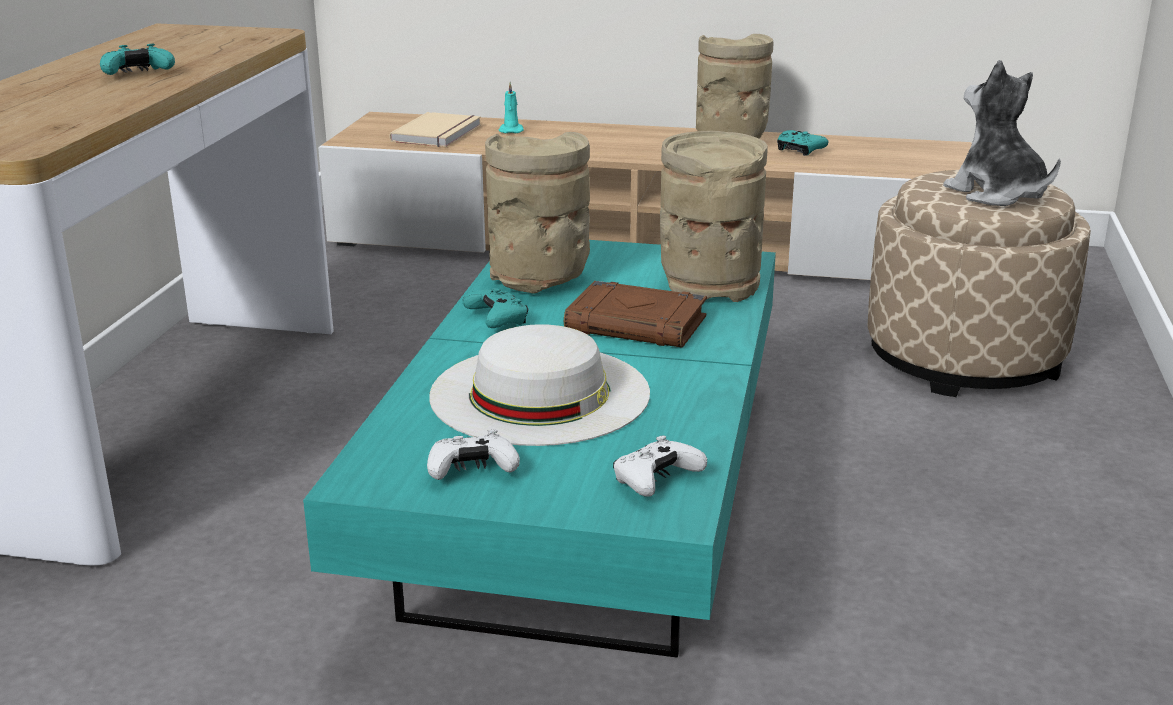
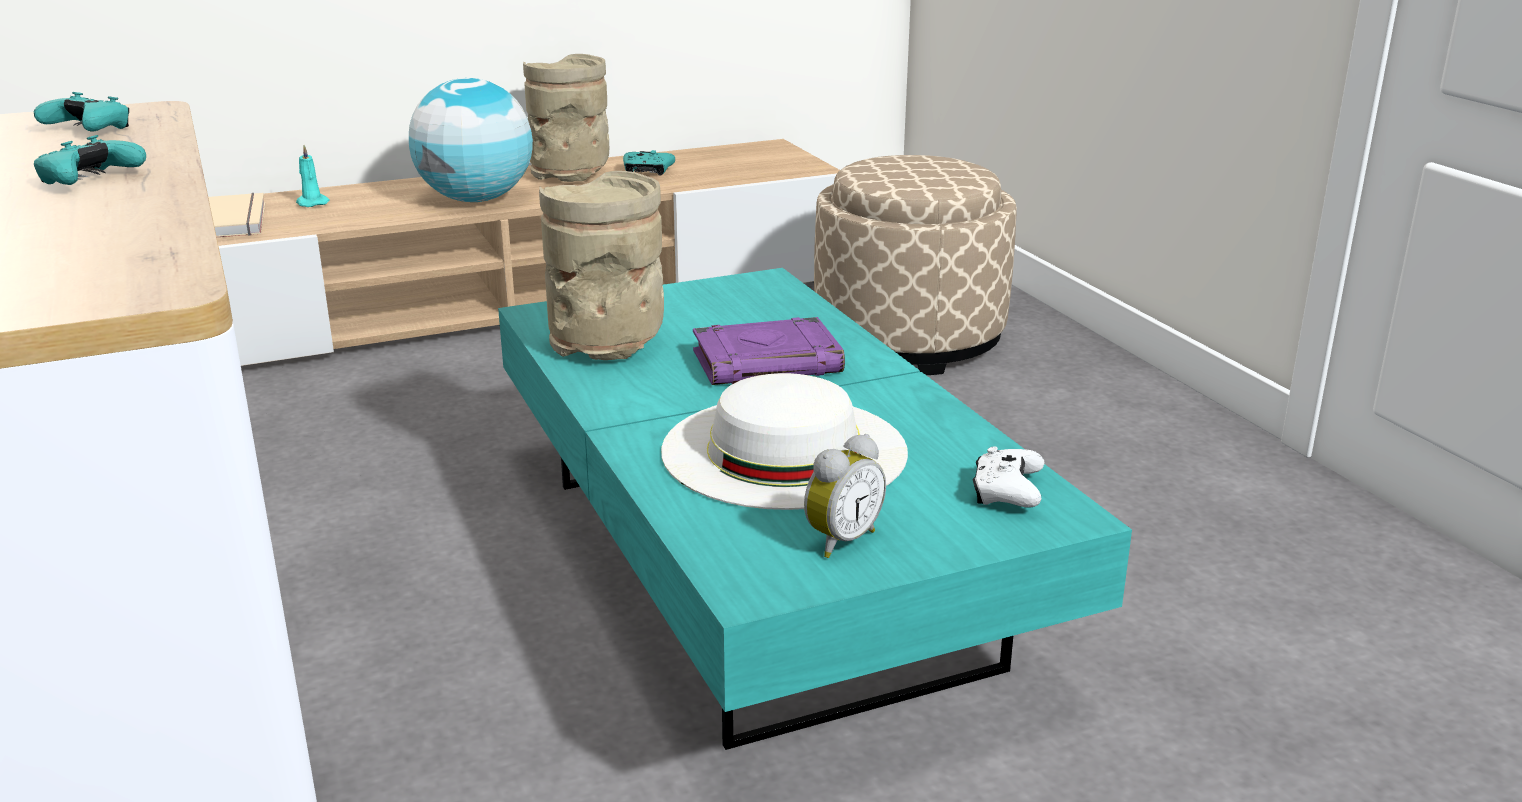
camera: 35 degrees left, 0 degrees up
white game controller [427,430,520,480] -> alarm clock [804,434,886,558]
turquoise game controller [463,288,528,328] -> turquoise game controller moved to [34,92,129,132]
brown book [564,281,707,348] -> purple book [693,317,845,385]
beige vase [660,131,768,302] -> none
plush toy [943,60,1061,206] -> none
none -> globe [409,78,533,202]

